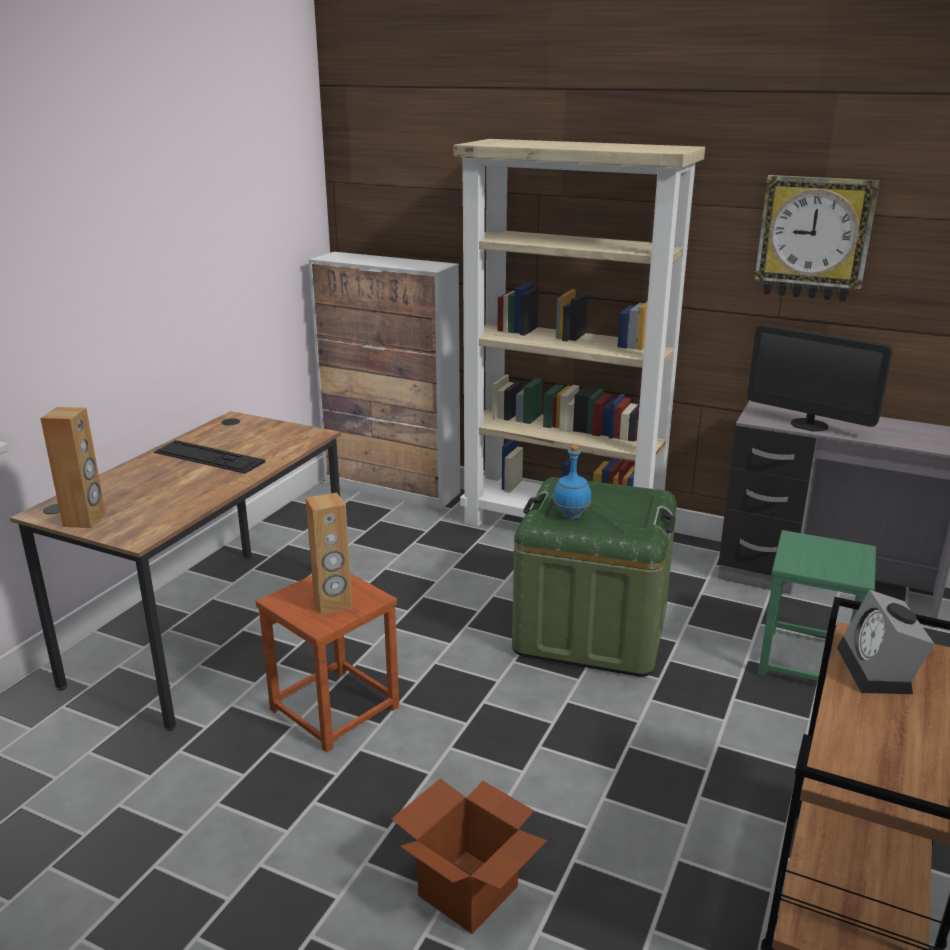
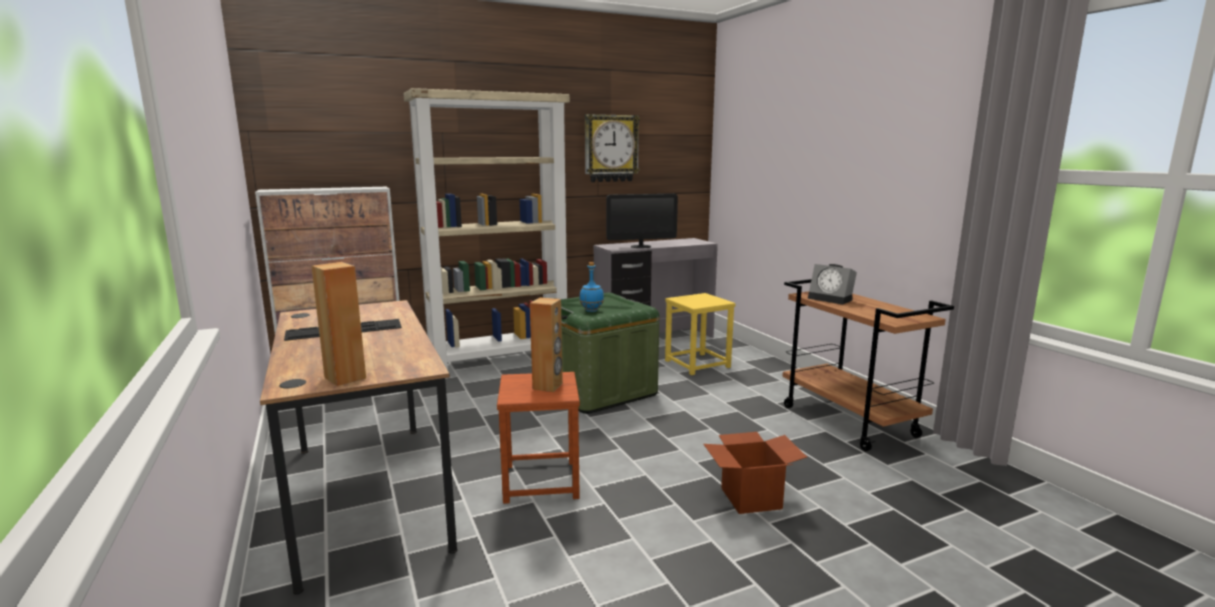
camera: 50 degrees left, 10 degrees down
green stool [758,530,876,681] -> yellow stool [665,293,735,375]

